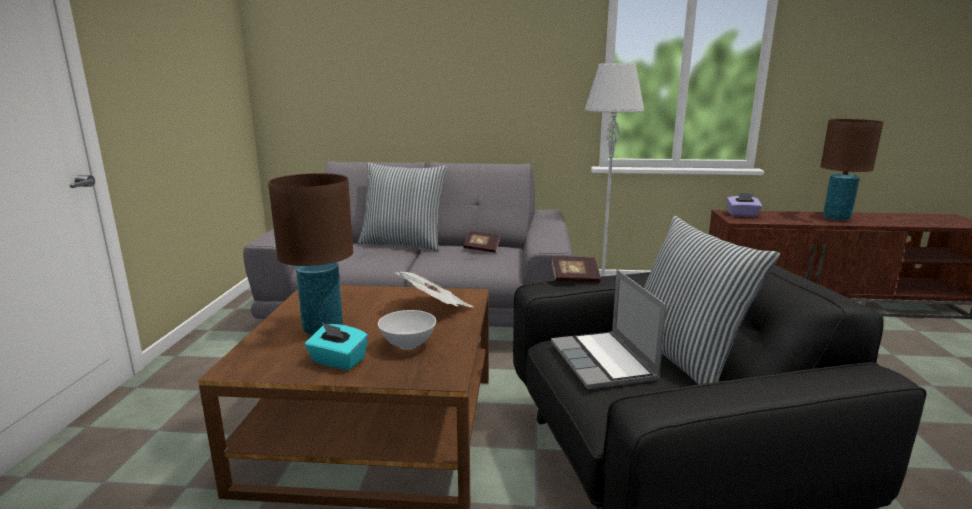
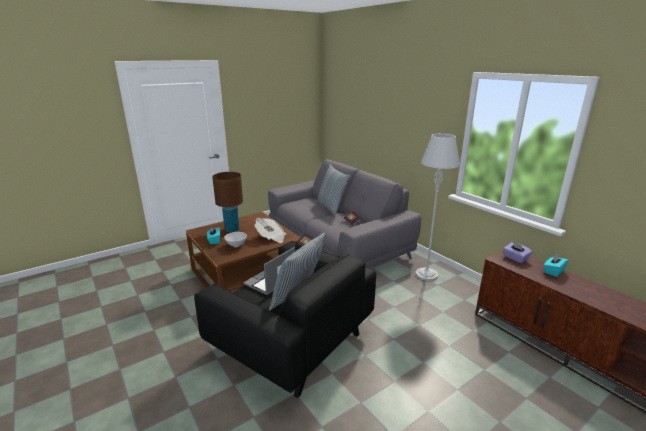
camera: 50 degrees right, 5 degrees up
brown table lamp [820,119,884,220] -> none
none -> turquoise tissue box [544,253,568,277]

